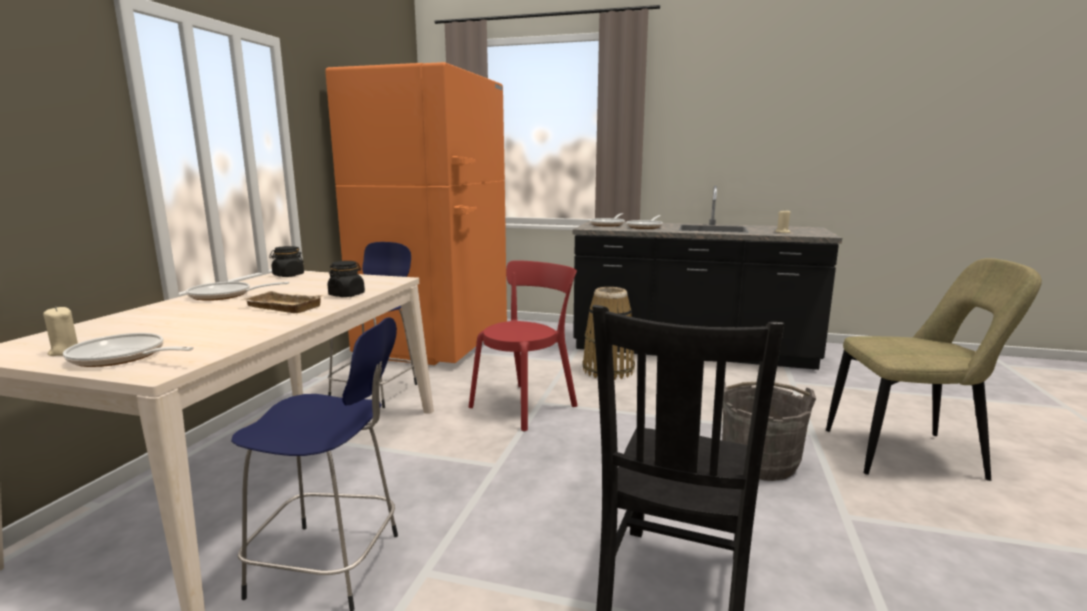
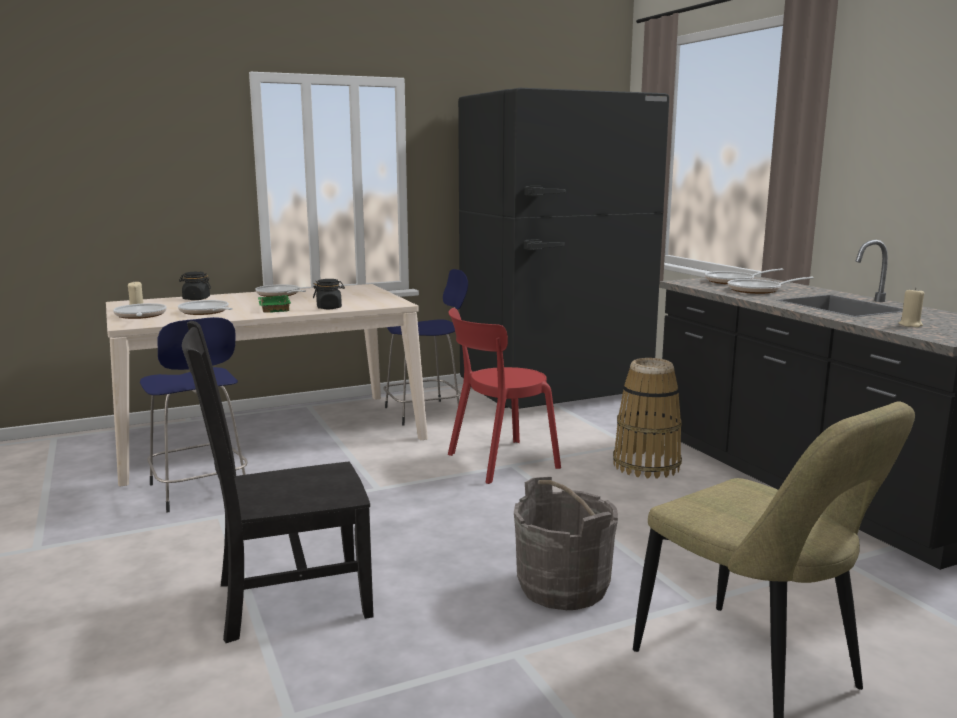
camera: 50 degrees right, 0 degrees up
beige tray [241,291,323,313] -> green tray [258,295,291,313]
black jar [269,246,304,277] -> black jar moved to [179,272,211,300]
orange fridge [325,62,507,365] -> black fridge [458,88,669,409]
red chair [469,260,578,431] -> red chair turned 150 degrees clockwise [448,308,561,484]
none -> frying pan [178,300,233,315]

